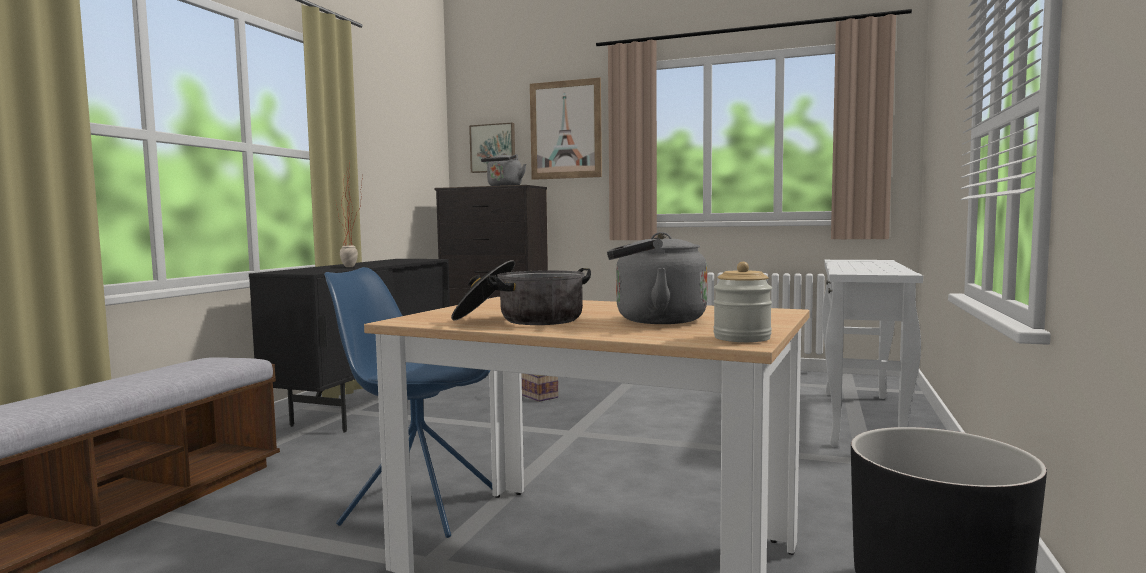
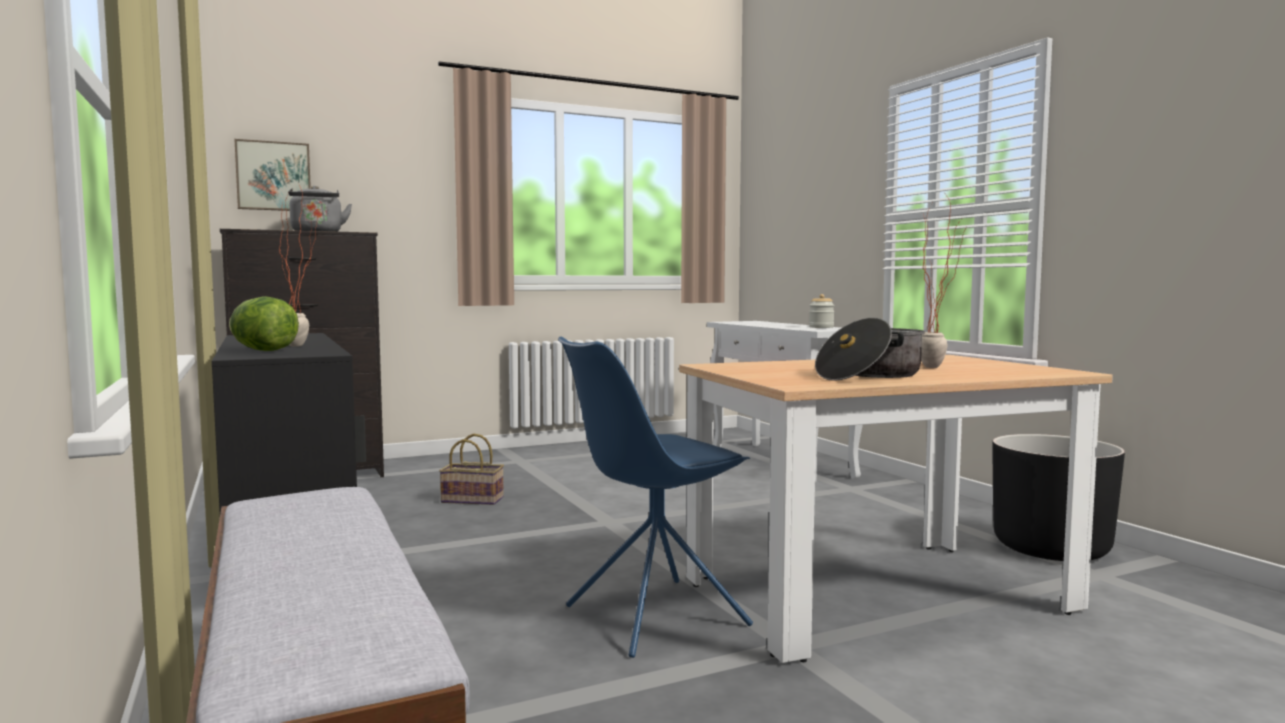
camera: 45 degrees left, 0 degrees up
picture [530,78,602,180] -> none
grey kettle [607,232,708,324] -> potted plant [921,195,967,368]
jar [713,262,772,342] -> jar moved to [809,294,835,328]
none -> lettuce [229,297,299,351]

